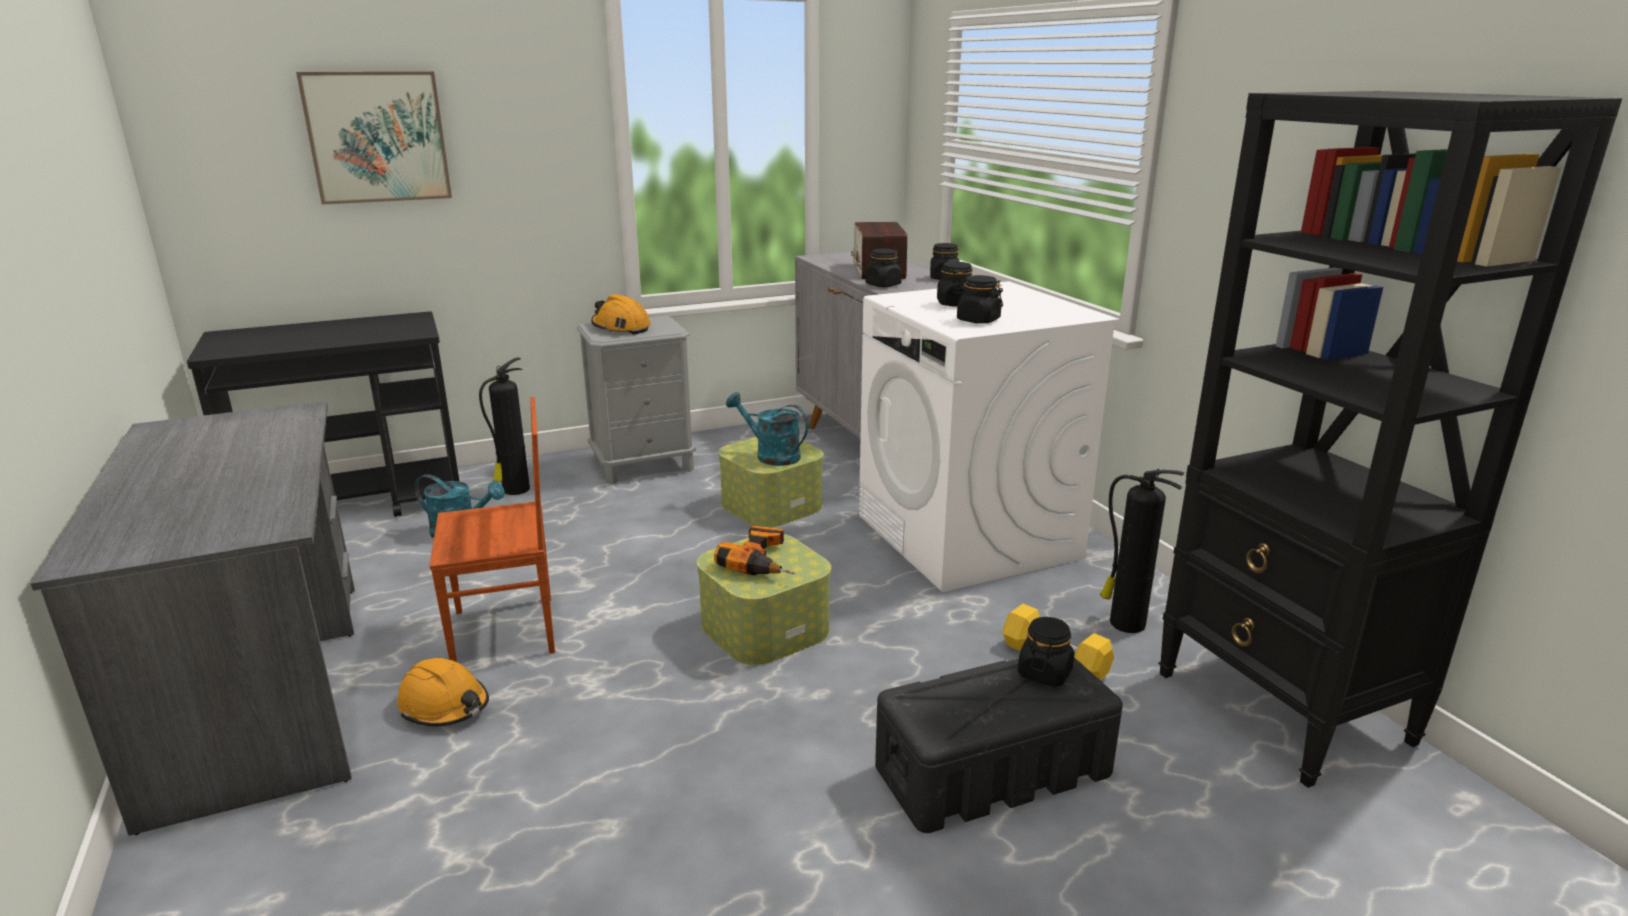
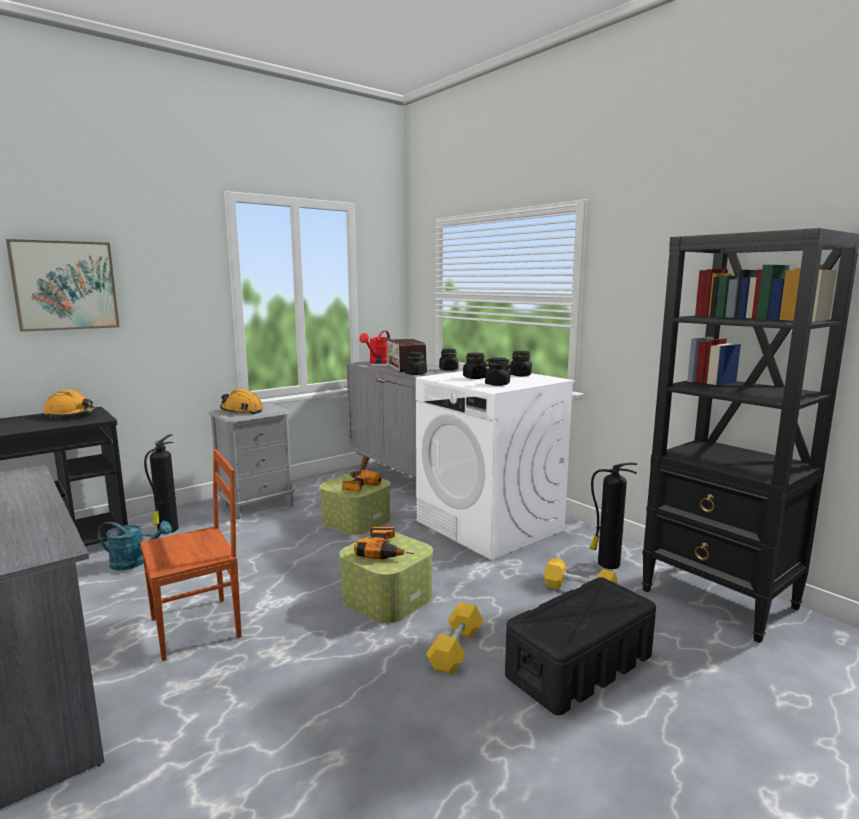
camera: 15 degrees left, 10 degrees down
orange hard hat [397,658,489,727] -> orange hard hat moved to [44,390,97,418]
turquoise watering can [726,392,809,466] -> power drill [342,470,382,491]
black jar [1018,617,1074,687] -> black jar moved to [510,351,532,376]
none -> red watering can [359,331,391,364]
none -> yellow dumbbell [426,602,483,675]

